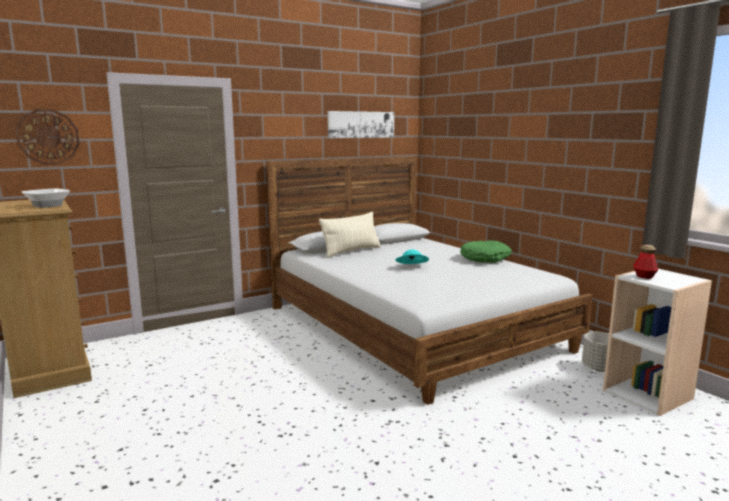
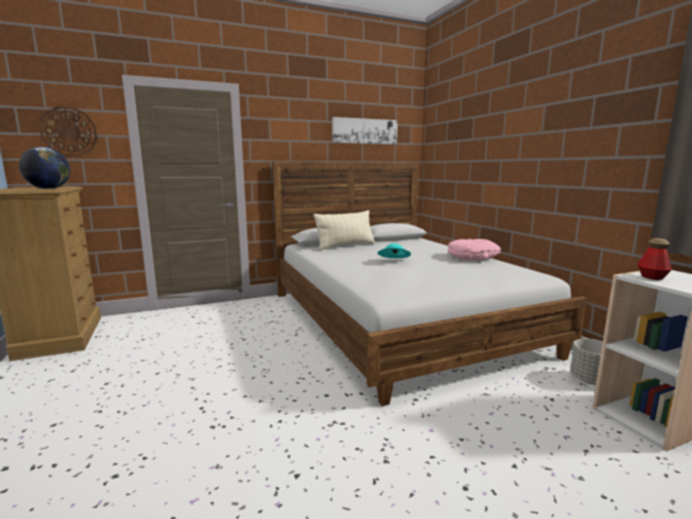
camera: 10 degrees right, 0 degrees up
bowl [22,188,70,208] -> globe [19,147,70,189]
green pillow [460,240,512,263] -> pink pillow [448,239,501,261]

